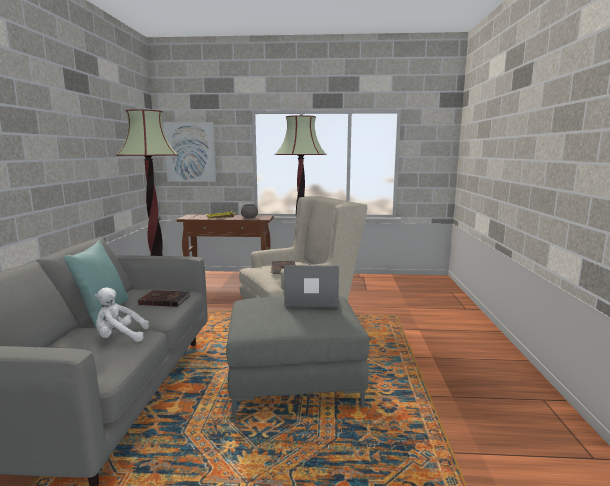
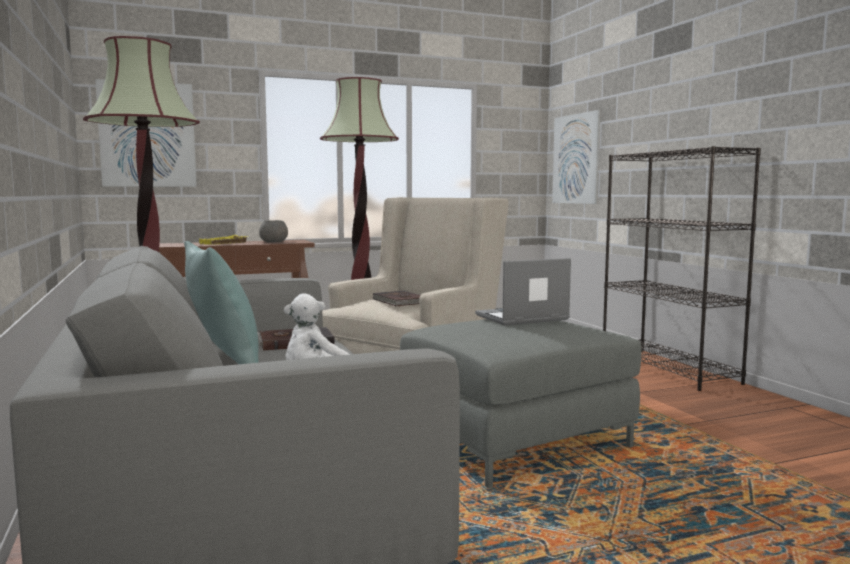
camera: 25 degrees left, 5 degrees down
none -> picture [552,110,601,204]
none -> black bookcase [603,146,761,391]

